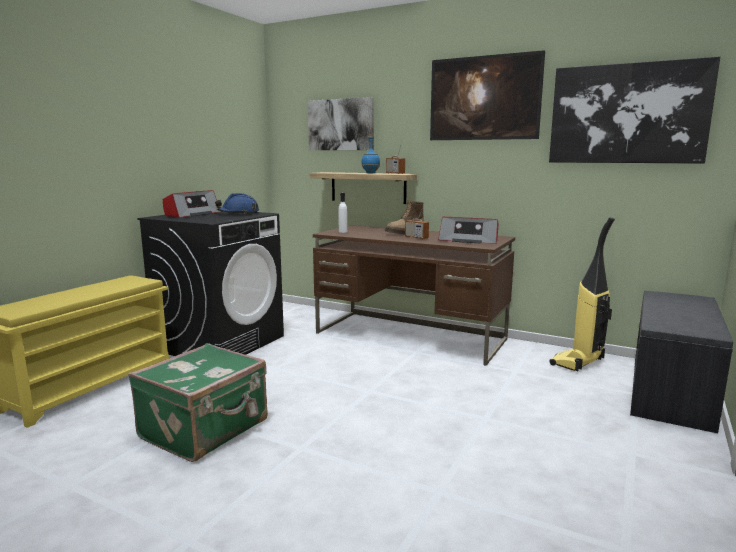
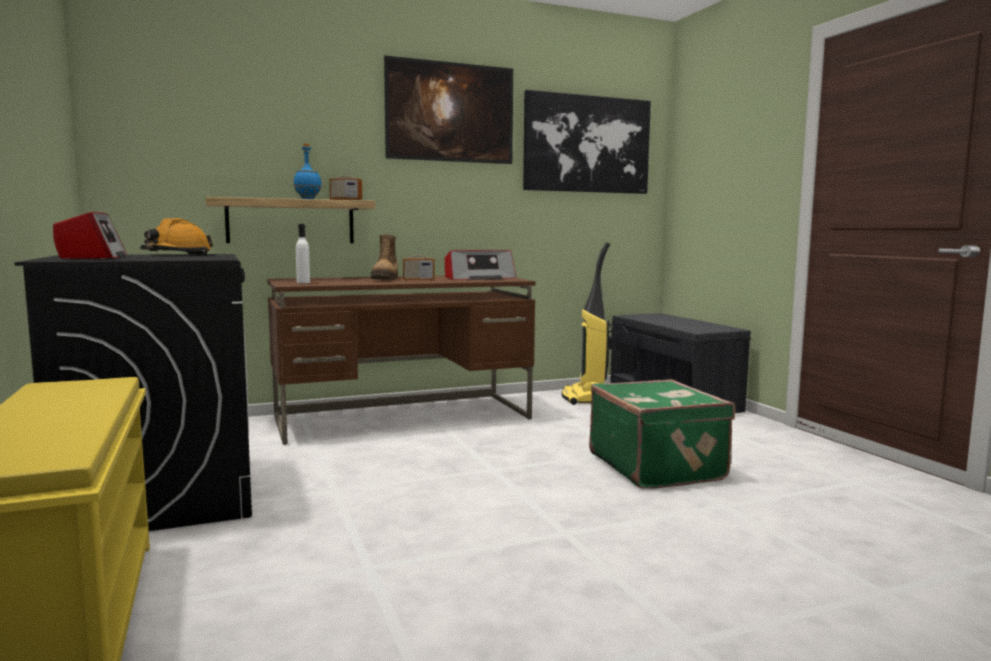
camera: 50 degrees left, 5 degrees down
green suitcase [128,343,268,462] -> green suitcase moved to [589,379,735,489]
blue hard hat [215,193,259,214] -> orange hard hat [140,218,213,254]
picture [308,97,374,150] -> none

